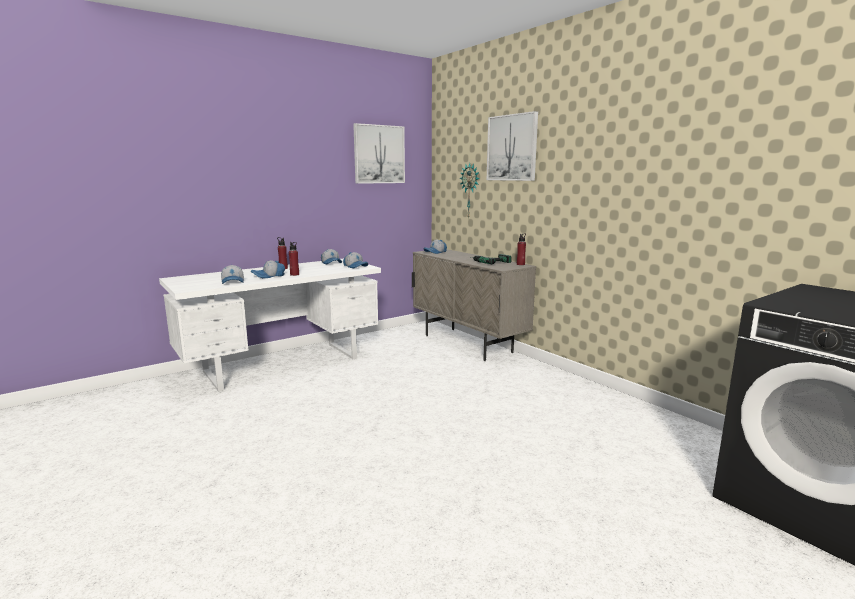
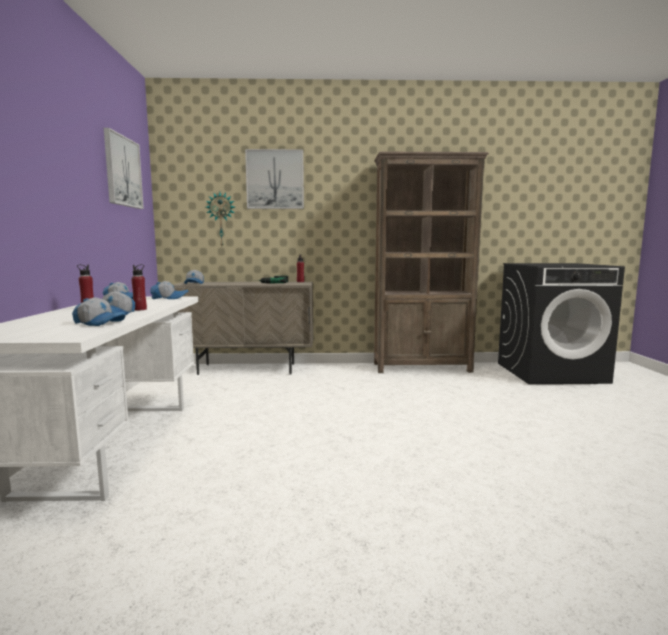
camera: 55 degrees left, 5 degrees down
none -> brown bookcase [374,152,489,373]

